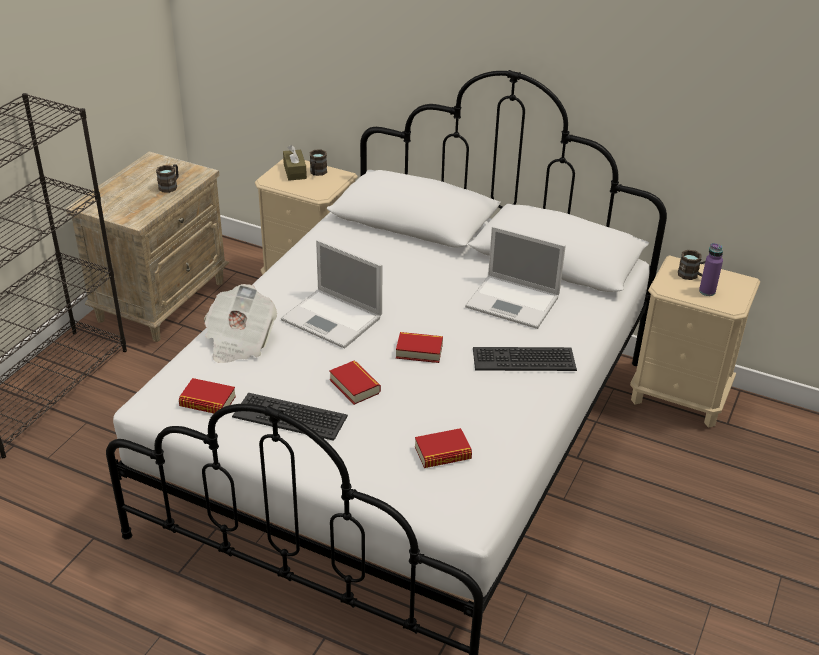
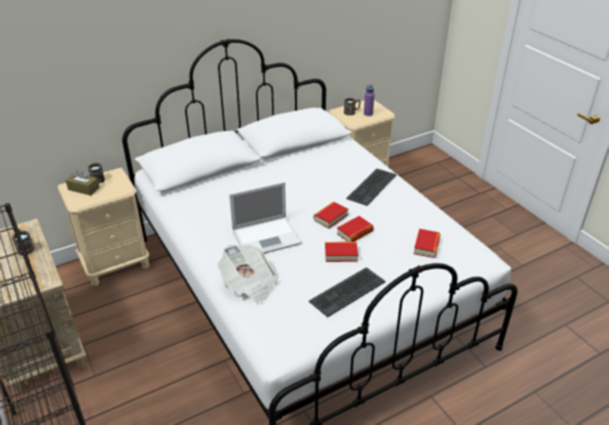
camera: 55 degrees left, 0 degrees up
book [179,378,236,413] -> book moved to [337,216,374,242]
laptop [465,226,566,329] -> none

